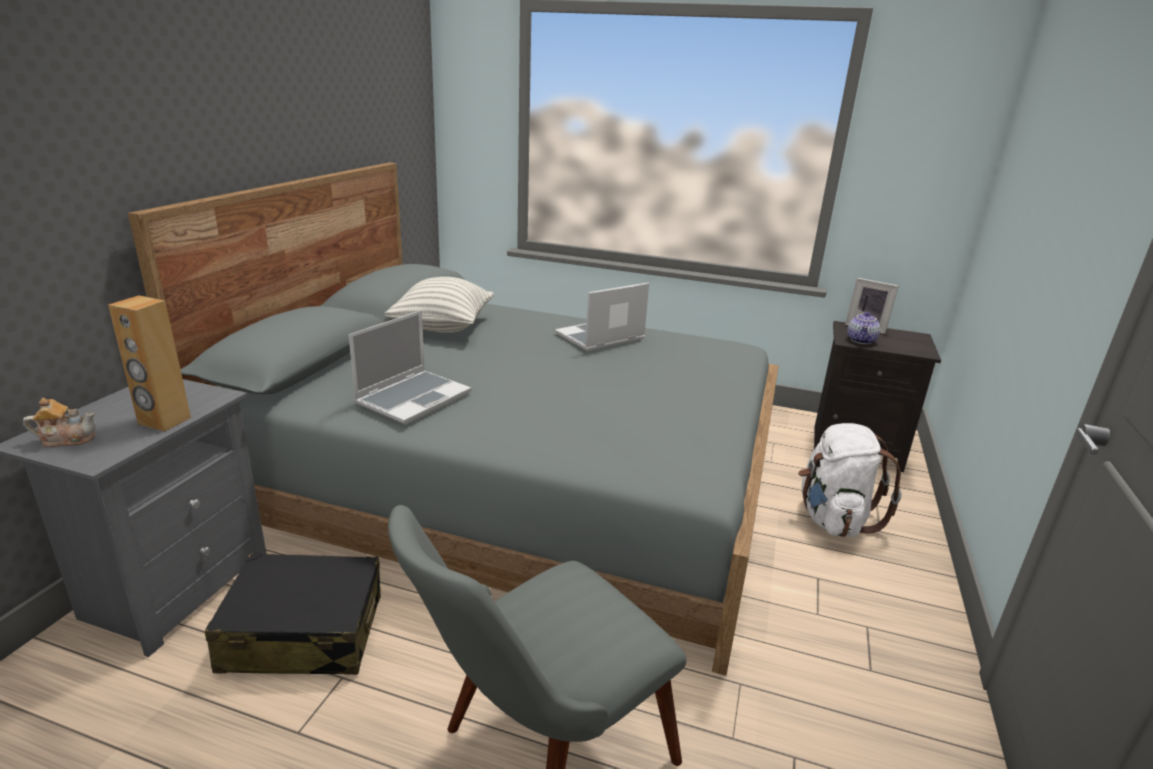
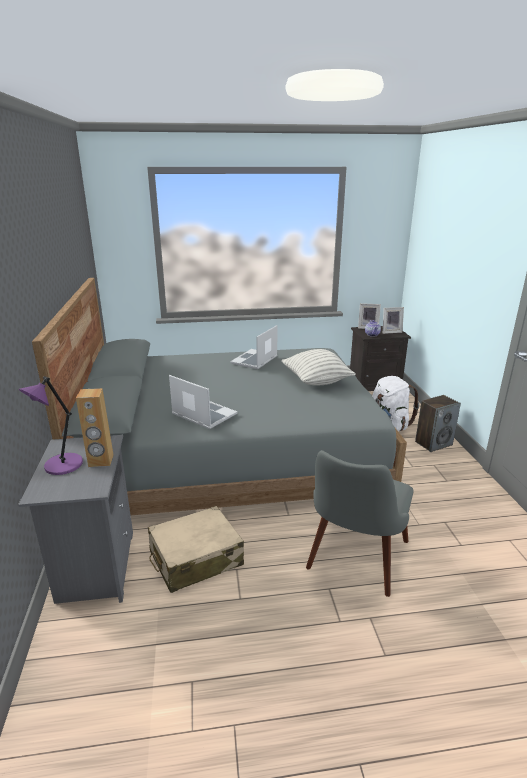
camera: 25 degrees left, 0 degrees up
teapot [23,398,95,447] -> none
black suitcase [205,553,381,675] -> beige suitcase [148,506,244,593]
laptop [349,310,471,425] -> laptop turned 60 degrees counterclockwise [169,375,238,429]
pillow [384,277,494,333] -> pillow moved to [281,349,356,386]
none -> purple table lamp [19,376,83,475]
none -> picture frame [383,307,404,334]
none -> speaker [415,395,461,452]

